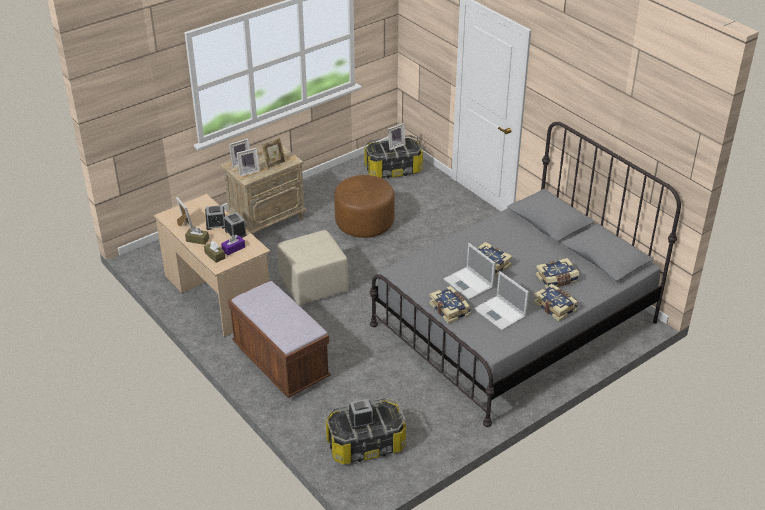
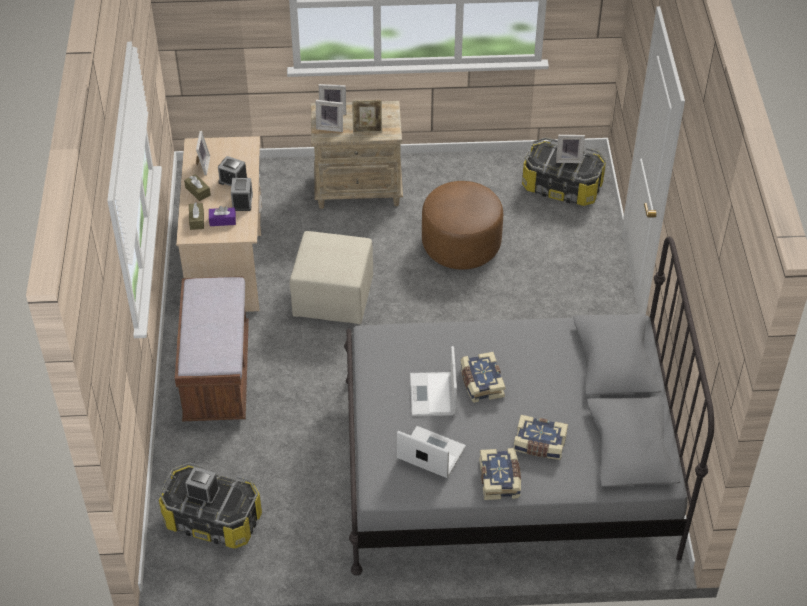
camera: 35 degrees right, 10 degrees up
book [429,286,471,324] -> none
laptop [474,271,529,331] -> laptop turned 120 degrees clockwise [397,426,466,478]

